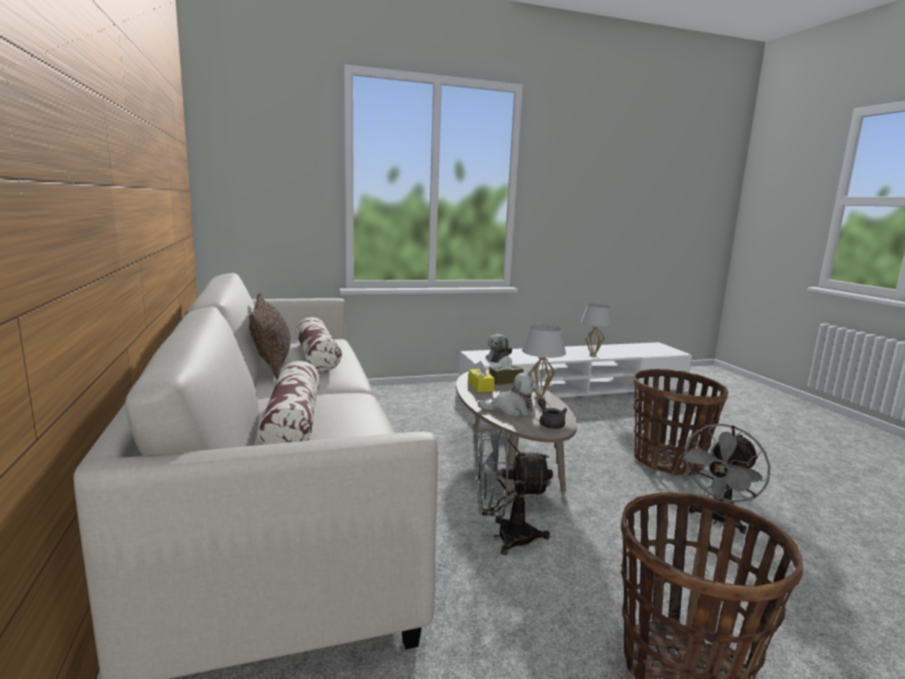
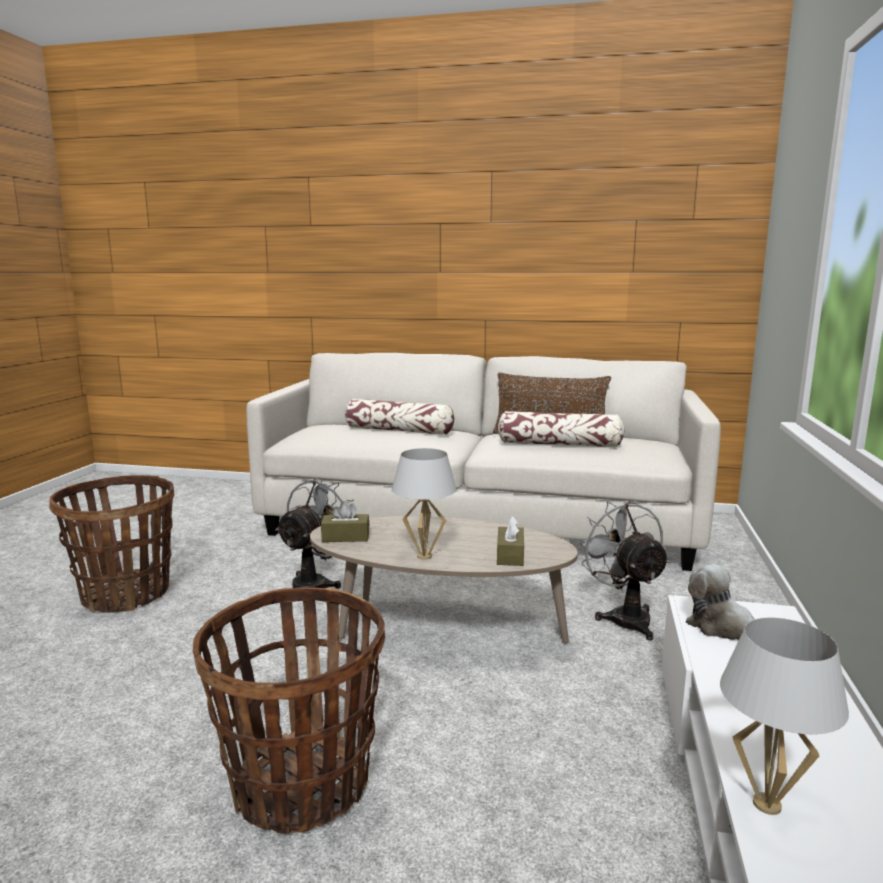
camera: 120 degrees right, 0 degrees up
yellow tissue box [469,361,495,392] -> none
plush toy [478,373,538,417] -> none
grey teapot [538,399,567,429] -> brown tissue box [321,501,369,542]
grey fan [679,424,770,534] -> grey fan moved to [577,501,670,641]

